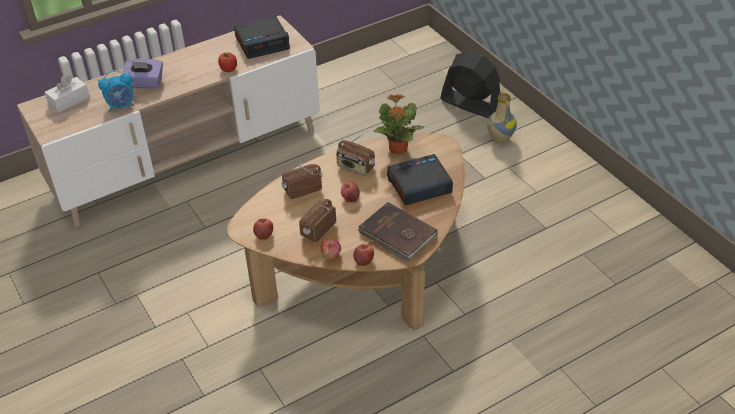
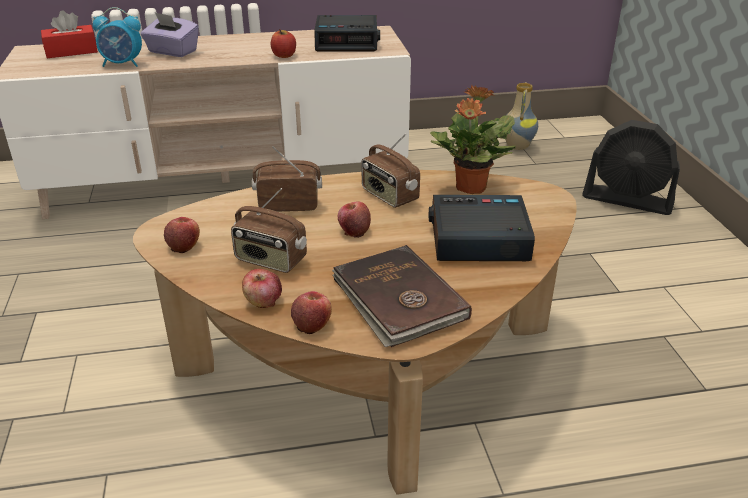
camera: 20 degrees right, 10 degrees down
white tissue box [44,75,90,113] -> red tissue box [41,10,98,58]
radio [299,199,336,242] -> radio turned 120 degrees counterclockwise [231,188,307,273]
black fan [440,51,500,118] -> black fan turned 150 degrees clockwise [582,120,680,215]
vase [487,91,517,143] -> vase moved to [505,82,538,150]

